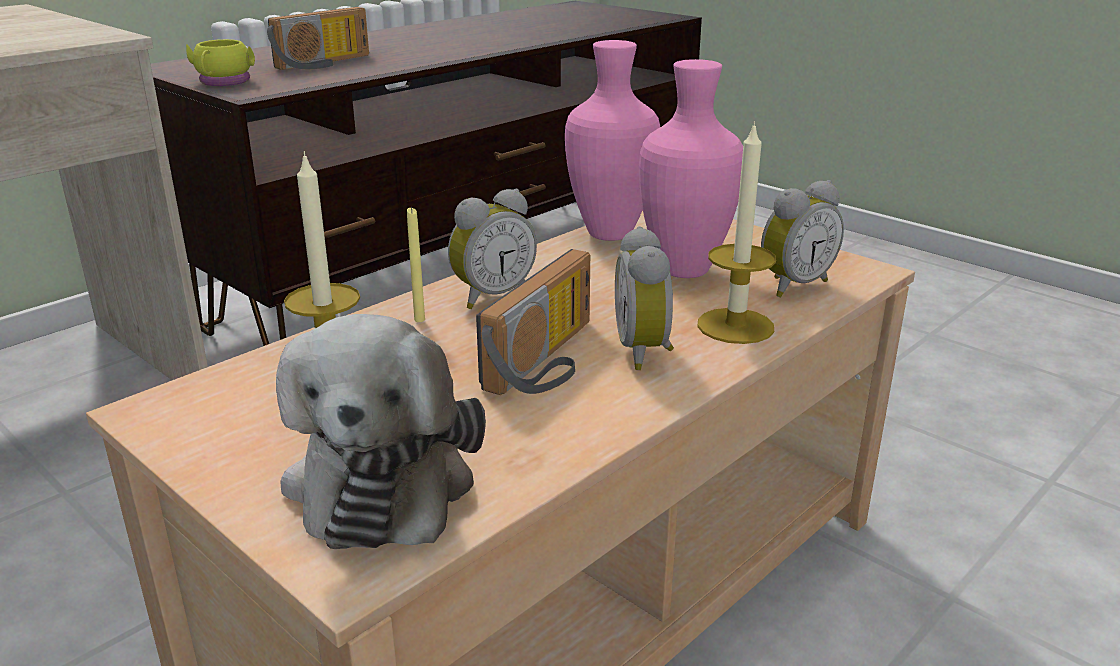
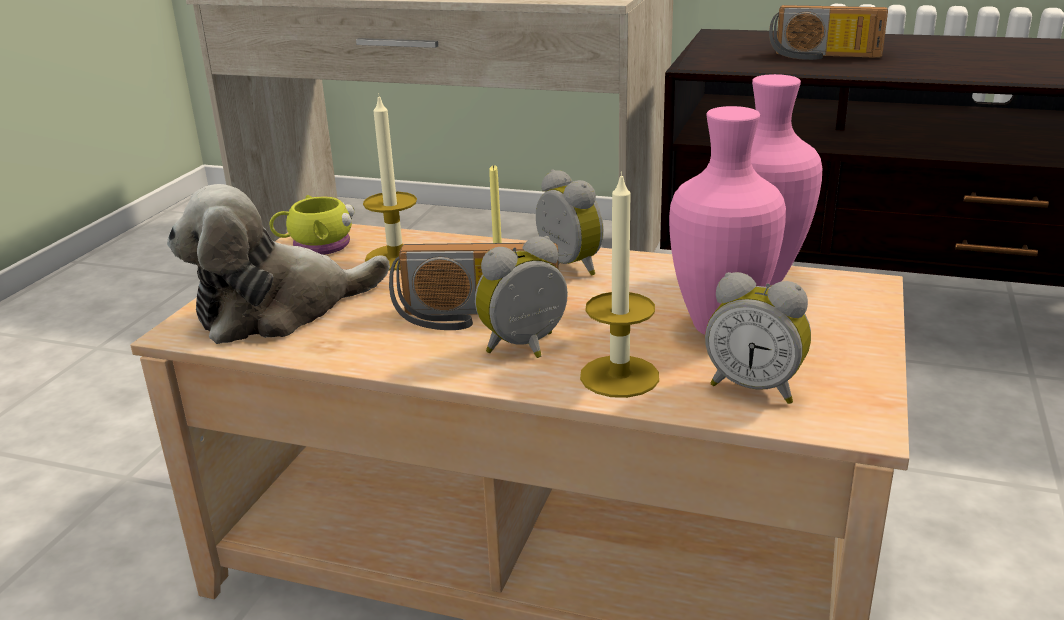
camera: 65 degrees right, 0 degrees up
yellow mug [186,39,255,86] -> yellow mug moved to [269,195,355,255]
alarm clock [448,189,537,309] -> alarm clock turned 150 degrees counterclockwise [536,169,604,276]

